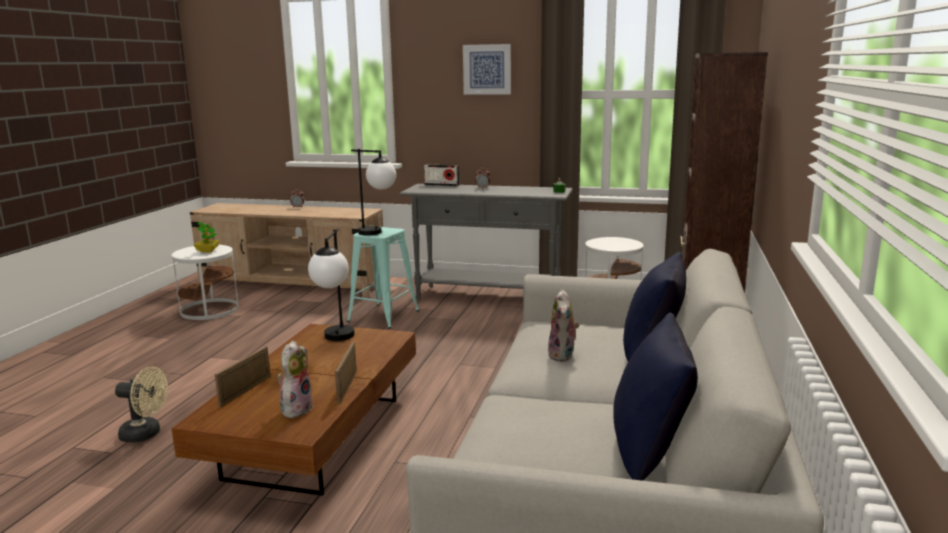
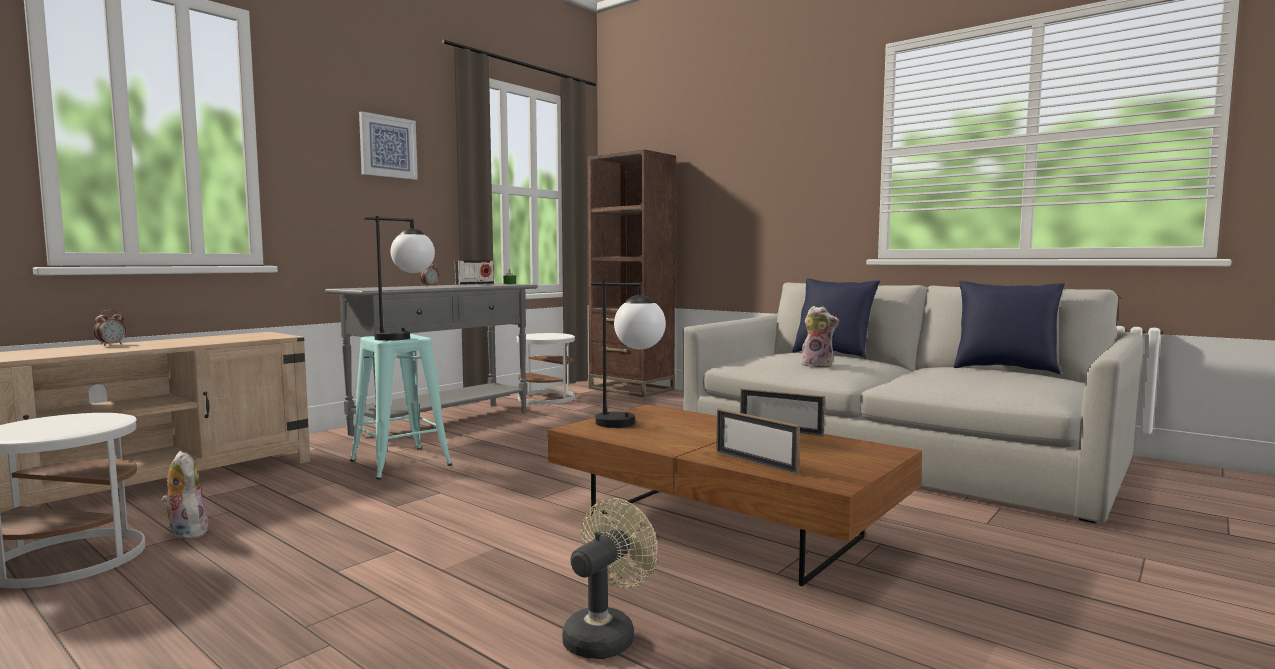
camera: 65 degrees left, 10 degrees down
potted plant [194,221,219,253] -> none
plush toy [277,341,313,418] -> plush toy moved to [161,451,211,540]
radio [424,165,459,186] -> radio moved to [455,261,494,285]

